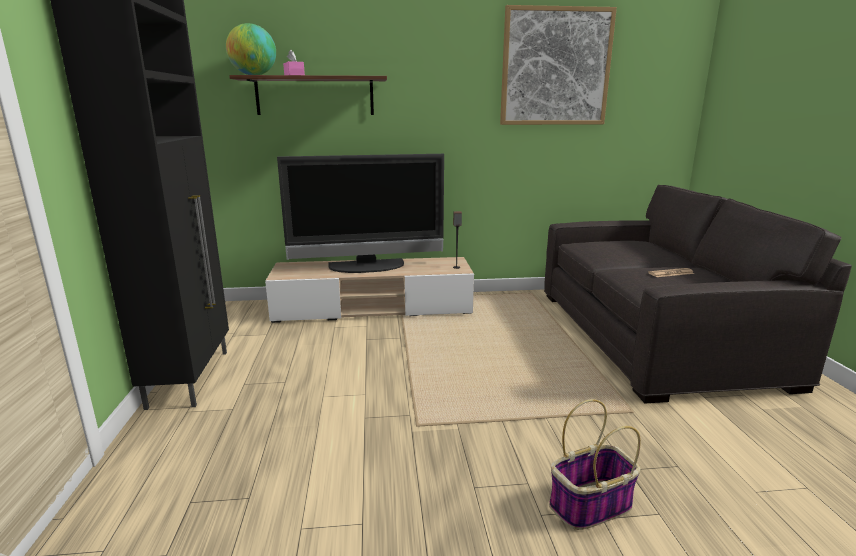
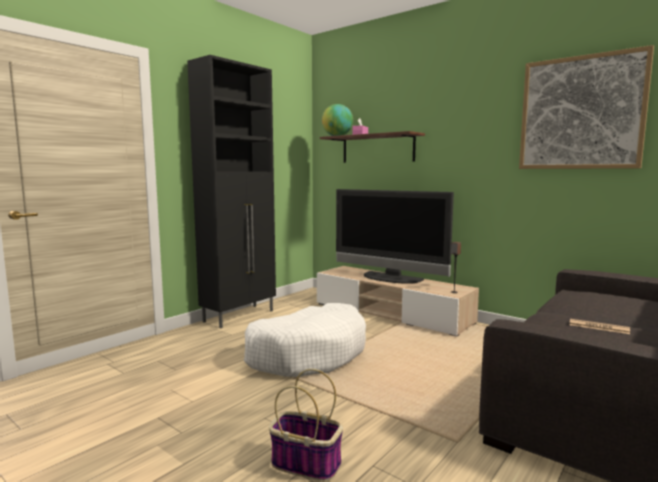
camera: 45 degrees right, 10 degrees down
none -> white dog bed [244,303,366,377]

